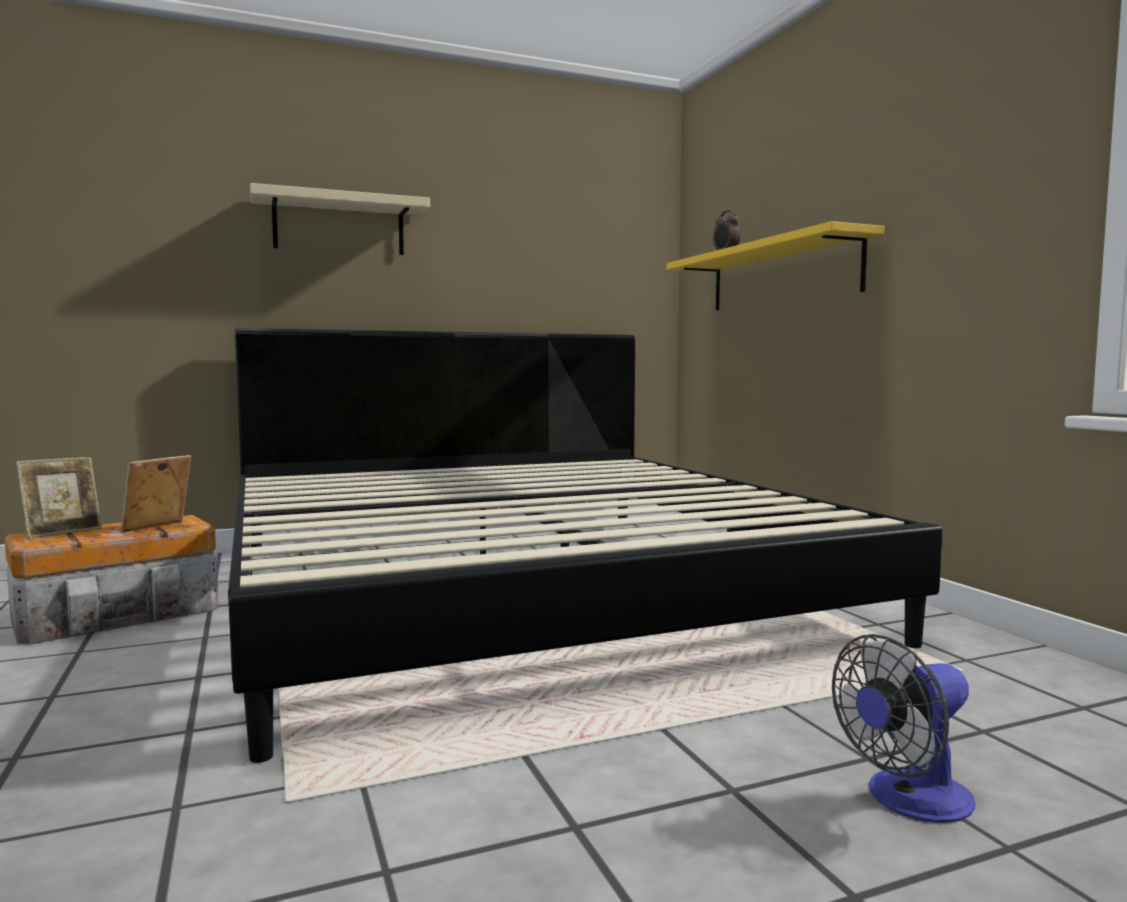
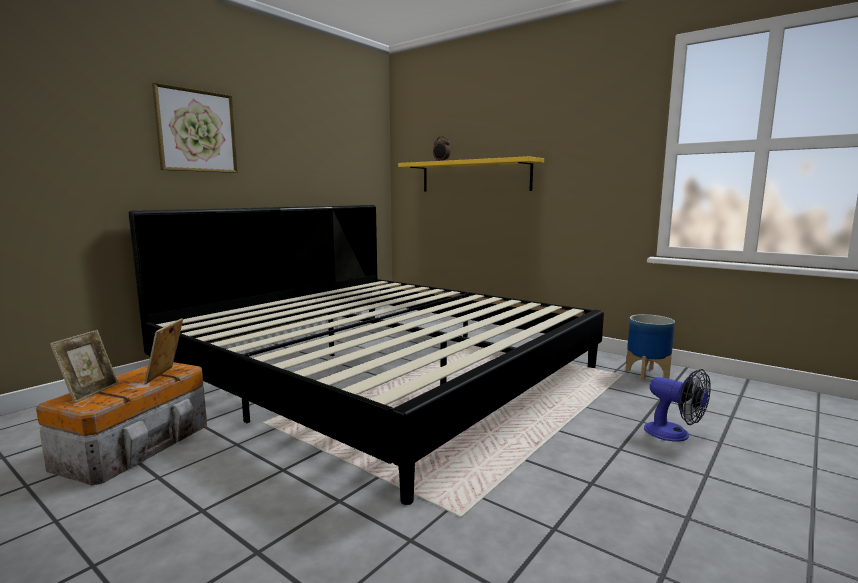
camera: 30 degrees left, 5 degrees up
beige shelf [250,183,430,255] -> picture [152,83,237,173]
fan [832,634,975,823] -> fan turned 75 degrees counterclockwise [644,369,711,442]
none -> planter [626,314,675,381]

